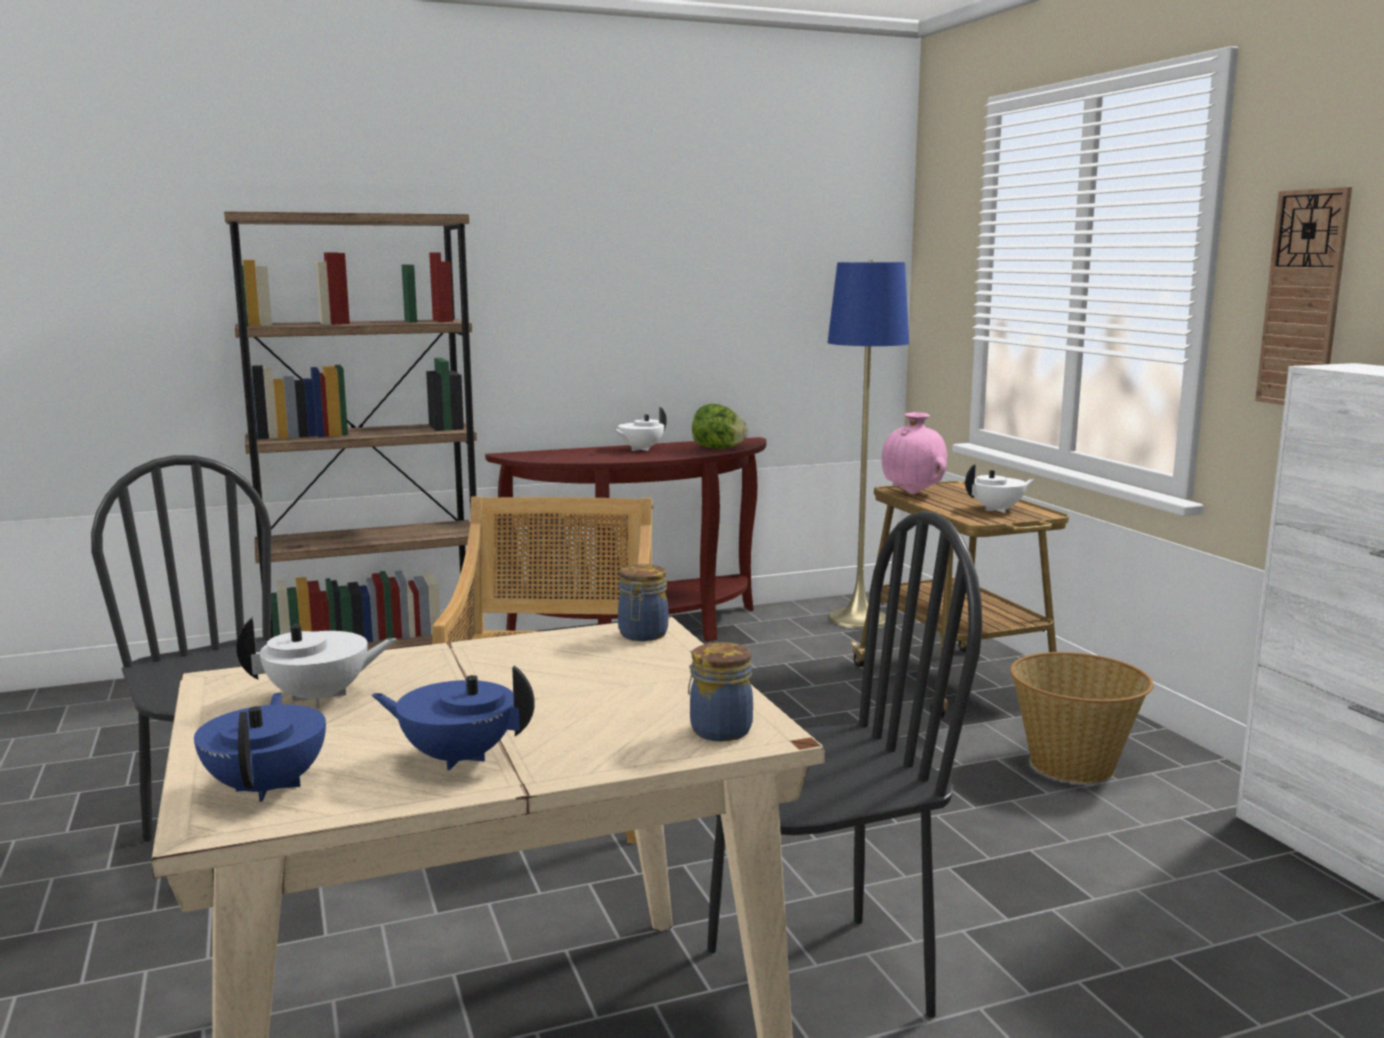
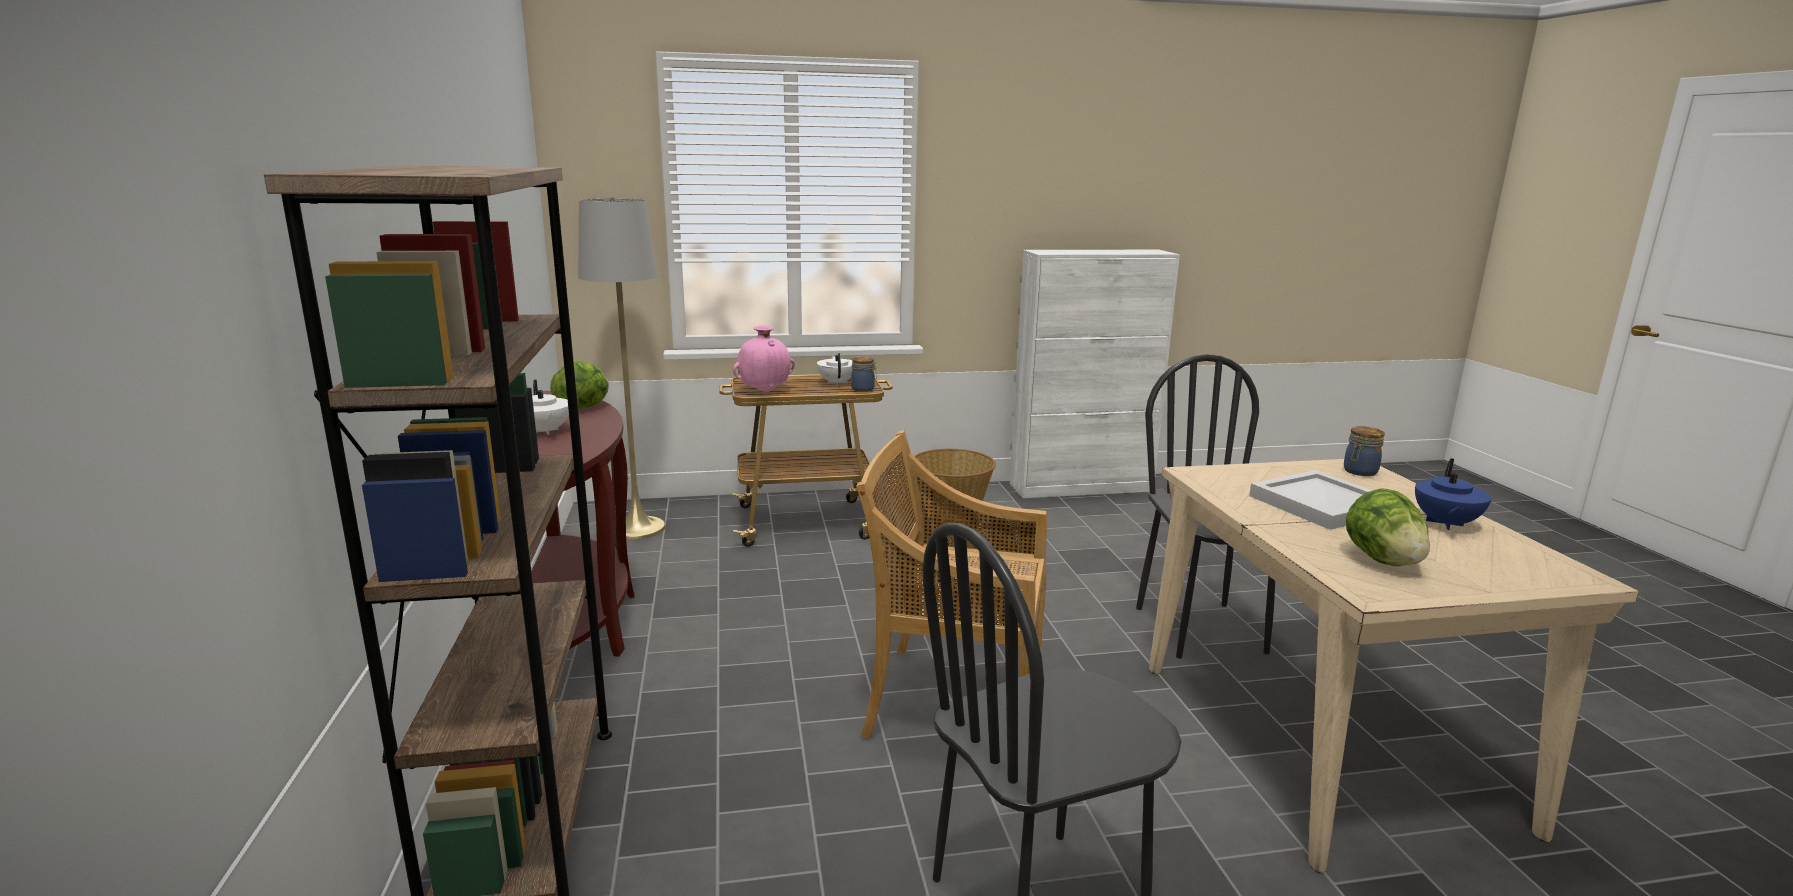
camera: 80 degrees left, 5 degrees up
blue teapot [194,692,326,802] -> none
white teapot [236,617,397,708] -> lettuce [1346,488,1430,566]
jar [618,564,668,641] -> jar moved to [851,357,877,392]
blue floor lamp [827,259,909,629] -> grey floor lamp [578,197,666,539]
wall clock [1255,187,1352,405] -> none
none -> white tray [1249,470,1373,530]

